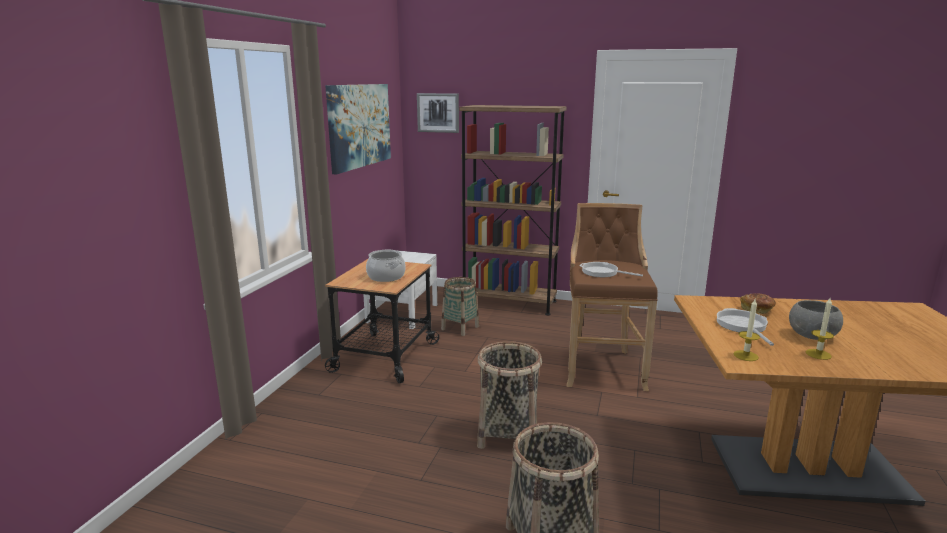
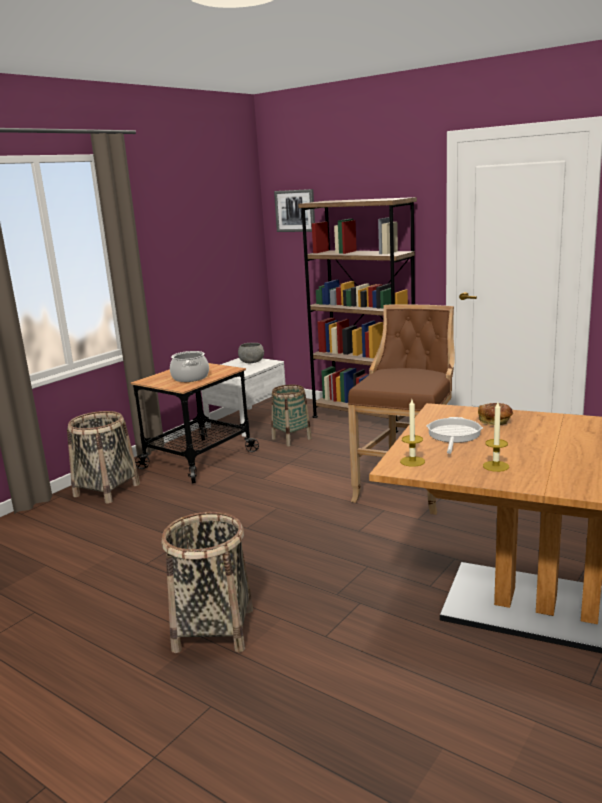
camera: 20 degrees right, 0 degrees up
picture [325,84,391,174] -> none
basket [477,341,542,449] -> basket moved to [67,411,140,504]
frying pan [579,262,643,277] -> none
grey bowl [789,300,843,340] -> grey bowl moved to [238,343,264,363]

